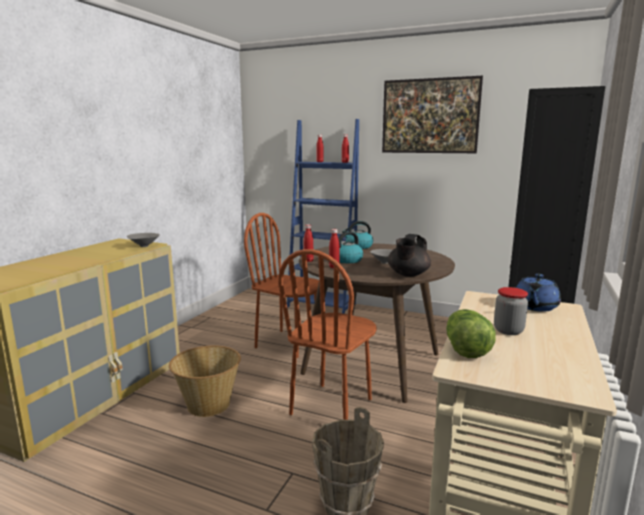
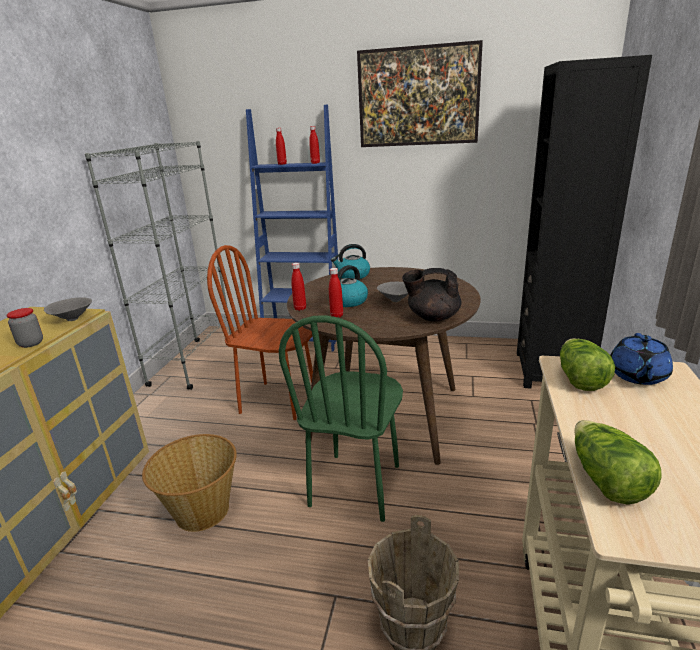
camera: 10 degrees left, 10 degrees up
brown chair [278,249,377,420] -> green chair [279,315,403,522]
black teapot [388,234,431,277] -> black teapot turned 75 degrees clockwise [402,268,461,322]
jar [494,287,528,335] -> jar moved to [6,308,43,348]
none -> grey bookcase [85,141,232,390]
none -> lettuce [560,338,615,391]

